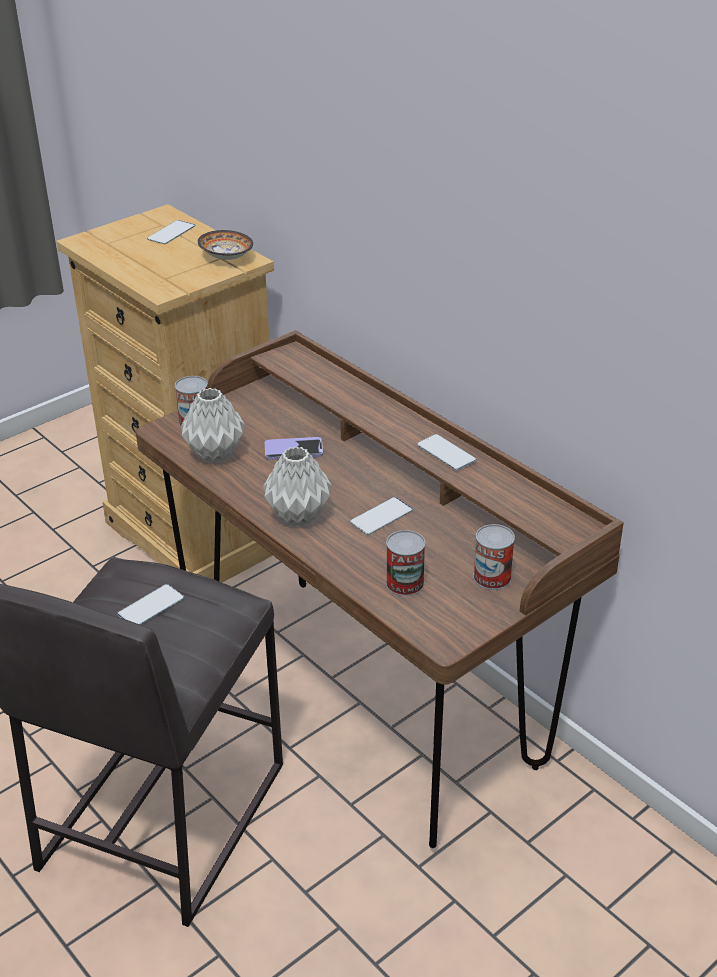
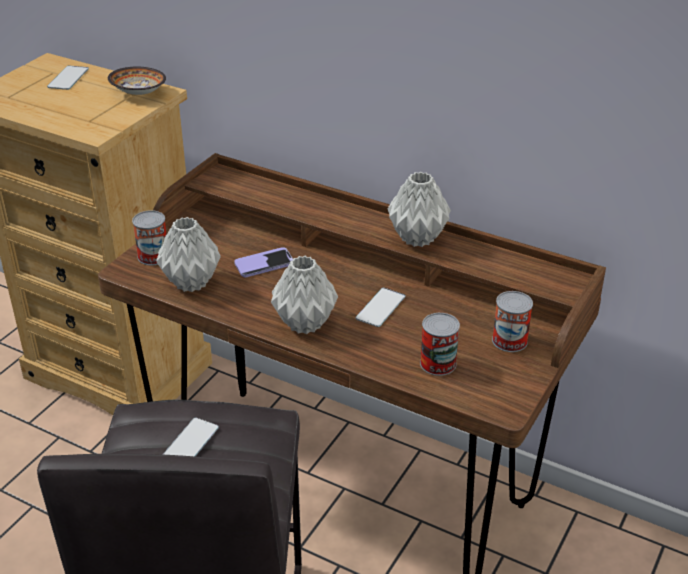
camera: 20 degrees left, 0 degrees up
phone [417,434,477,470] -> grey vase [388,172,451,247]

